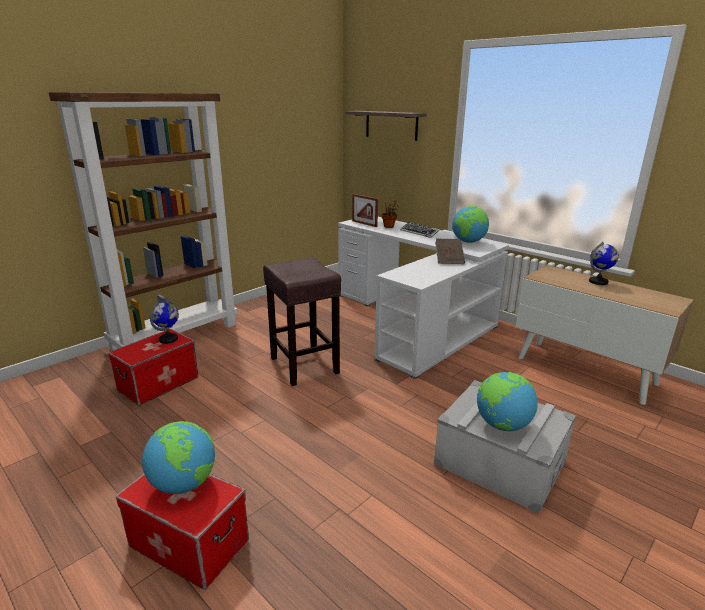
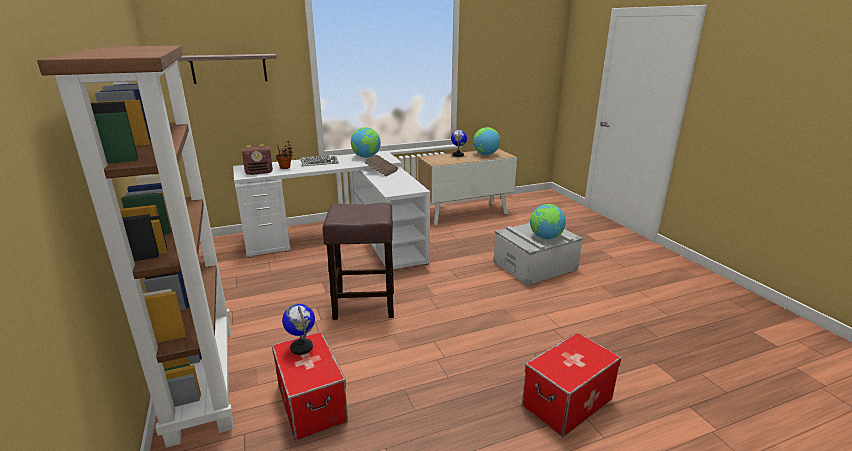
camera: 65 degrees left, 0 degrees up
globe [142,421,215,494] -> globe moved to [473,127,500,155]
picture frame [352,194,378,227] -> radio [242,145,273,175]

